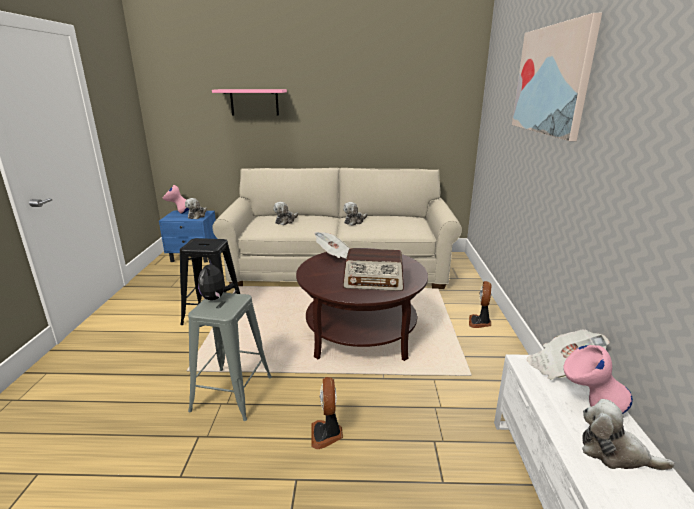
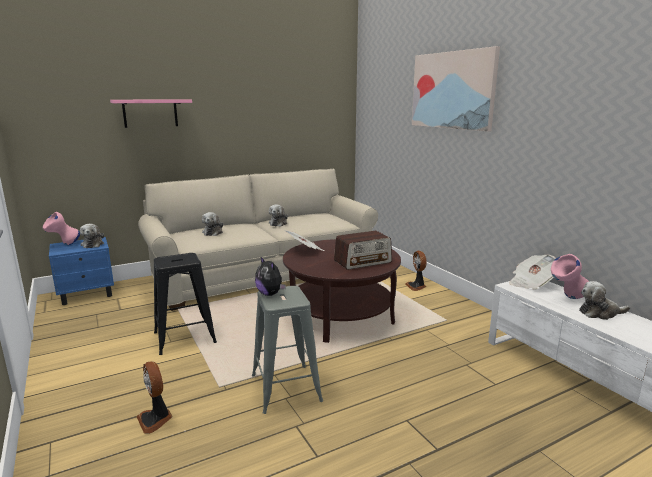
camera: 30 degrees left, 5 degrees down
fan [311,377,343,449] -> fan moved to [137,361,173,434]

